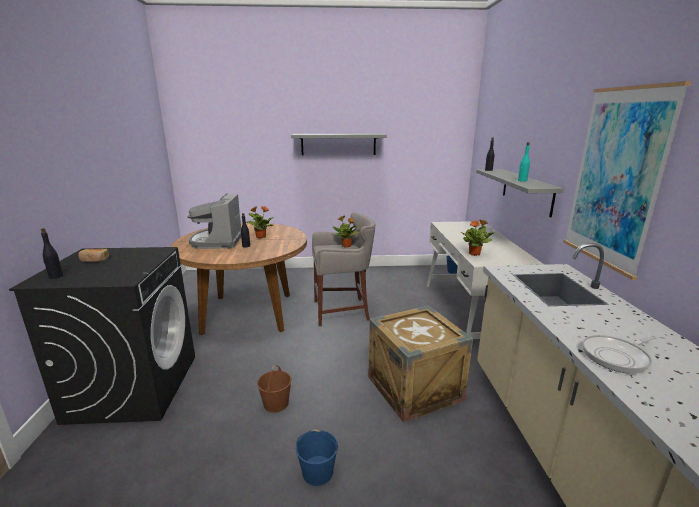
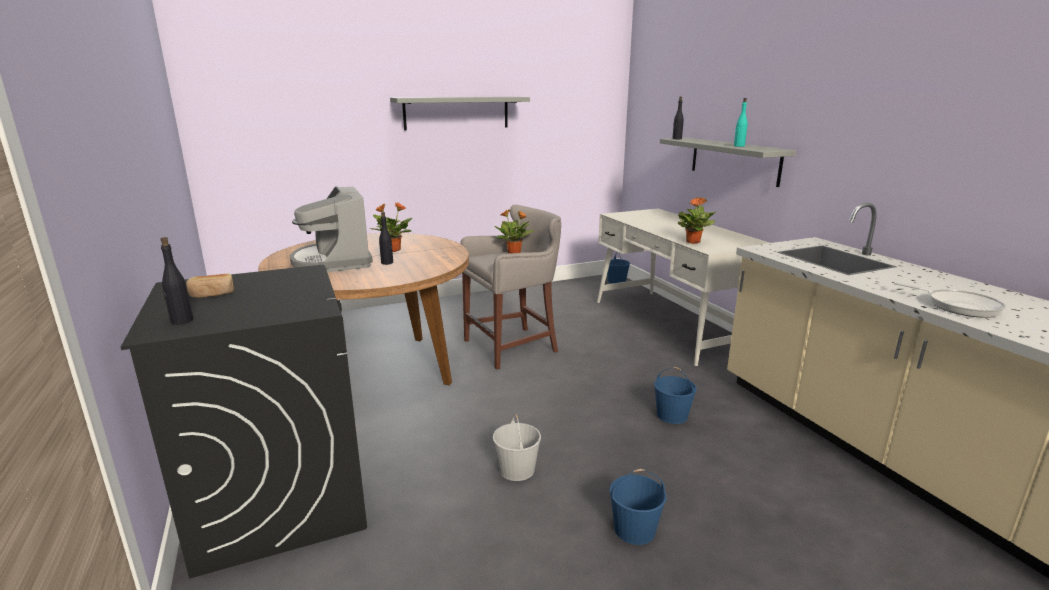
camera: 20 degrees left, 0 degrees up
brown bucket [257,365,292,413] -> white bucket [493,414,541,481]
crate [368,306,473,423] -> blue bucket [654,367,697,424]
picture [563,81,691,280] -> none
frying pan [582,335,657,374] -> frying pan turned 90 degrees counterclockwise [894,282,1006,318]

